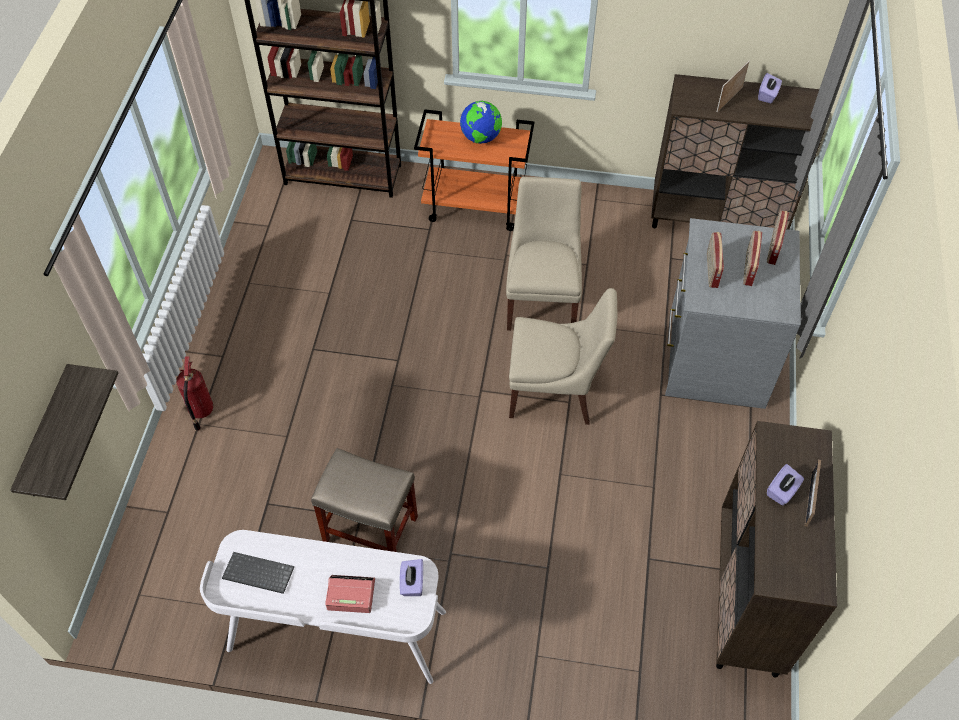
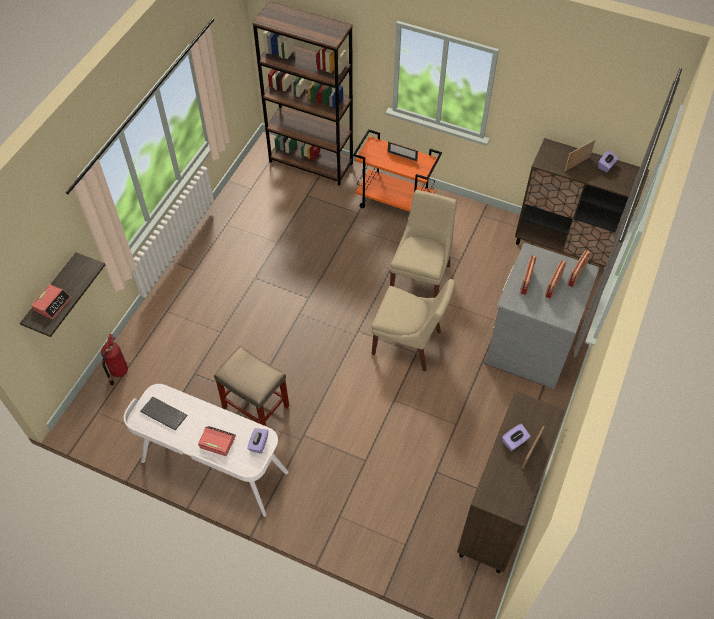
camera: 15 degrees right, 0 degrees up
fire extinguisher [176,356,213,431] -> fire extinguisher moved to [101,334,128,386]
globe [460,101,502,144] -> picture frame [388,141,418,162]
none -> alarm clock [31,284,71,320]

